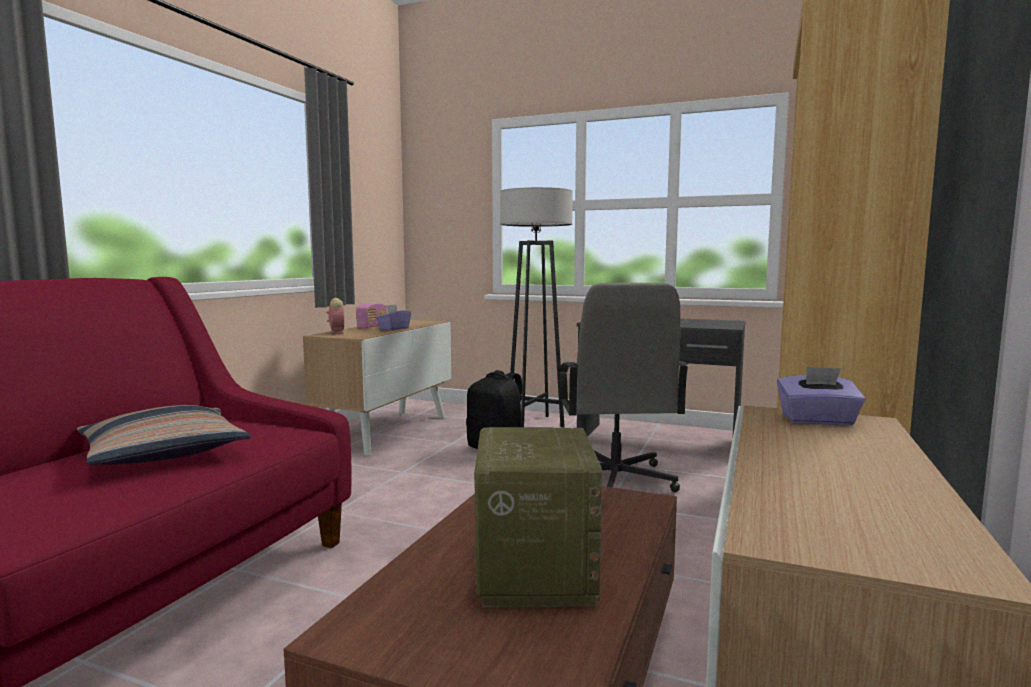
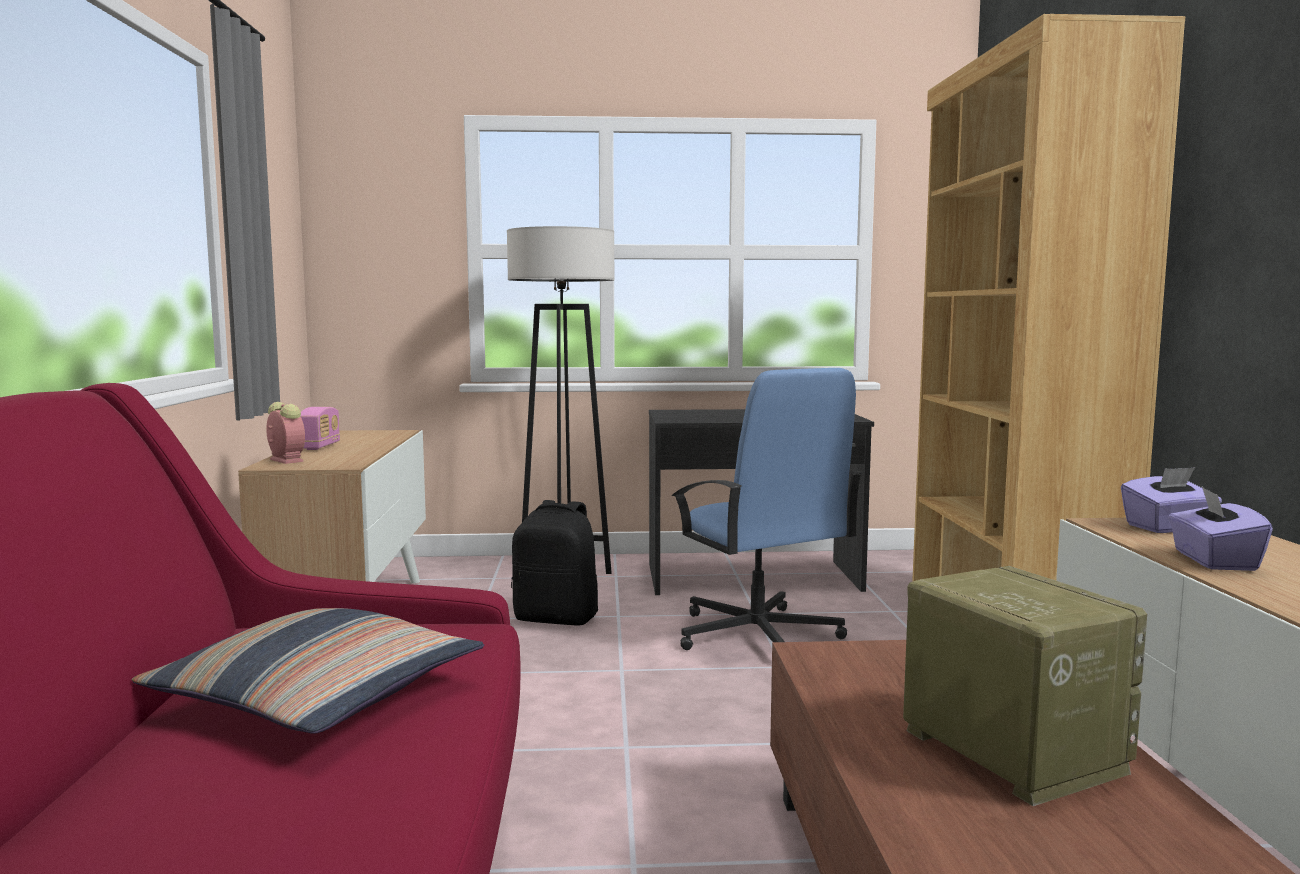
camera: 25 degrees left, 0 degrees up
purple tissue box [376,304,411,331] -> purple tissue box moved to [1168,487,1273,571]
grey office chair [558,283,689,492] -> blue office chair [672,368,863,650]

